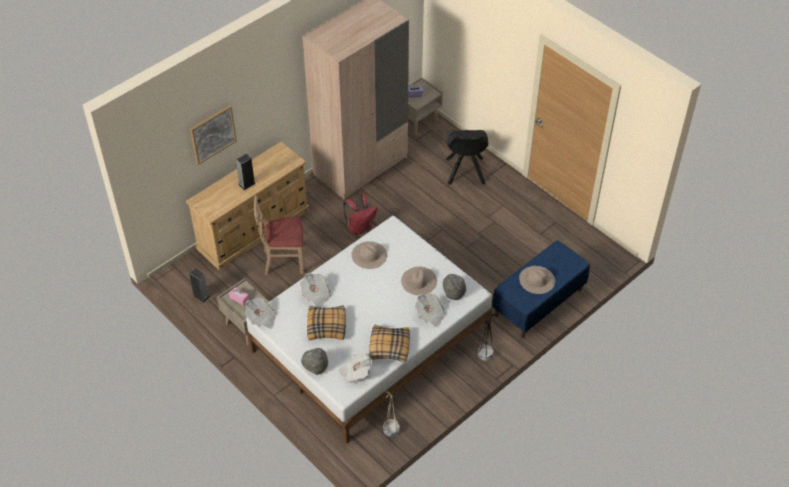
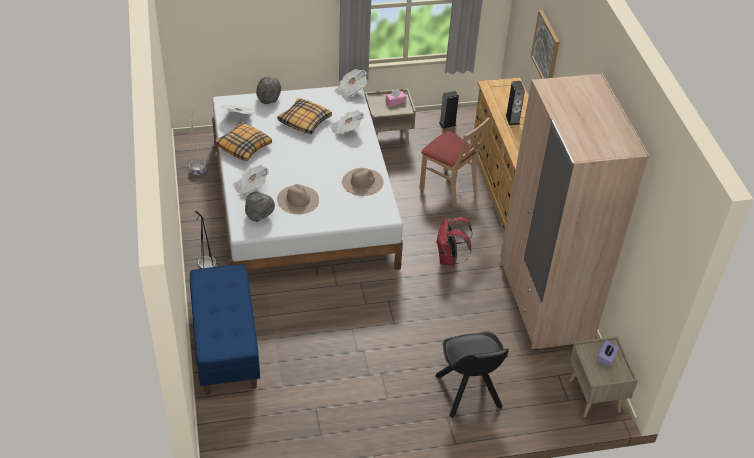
camera: 120 degrees right, 5 degrees down
beige chair [254,195,304,275] -> beige chair turned 105 degrees clockwise [419,117,490,207]
black chair [446,130,488,185] -> black chair turned 135 degrees counterclockwise [436,332,509,418]
beige hat [519,266,555,294] -> none

